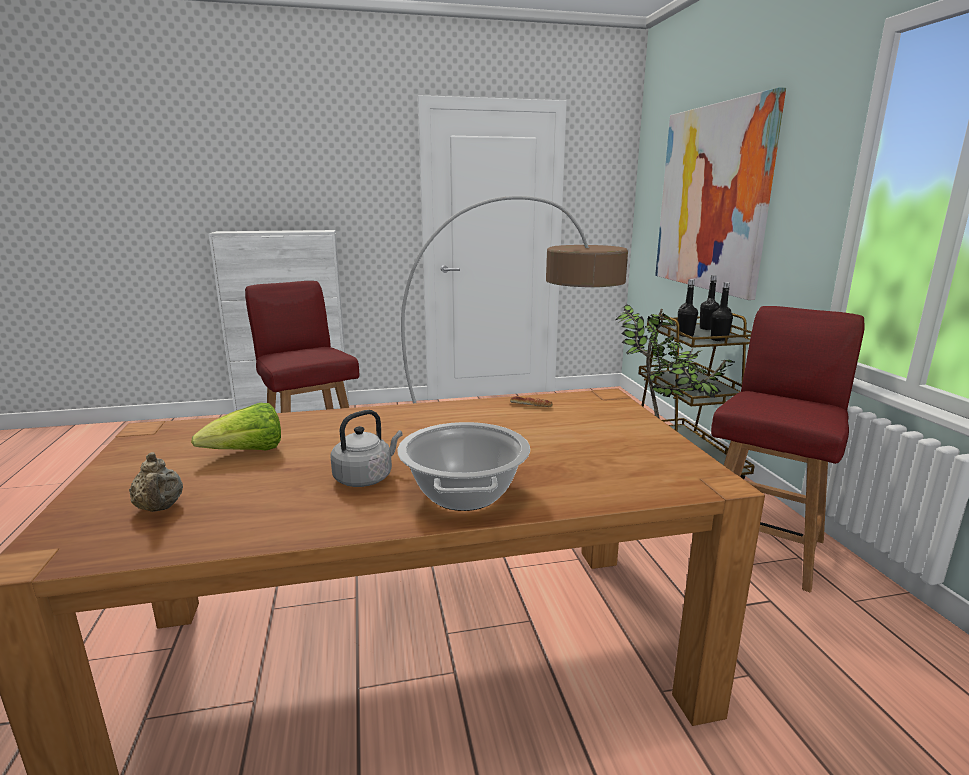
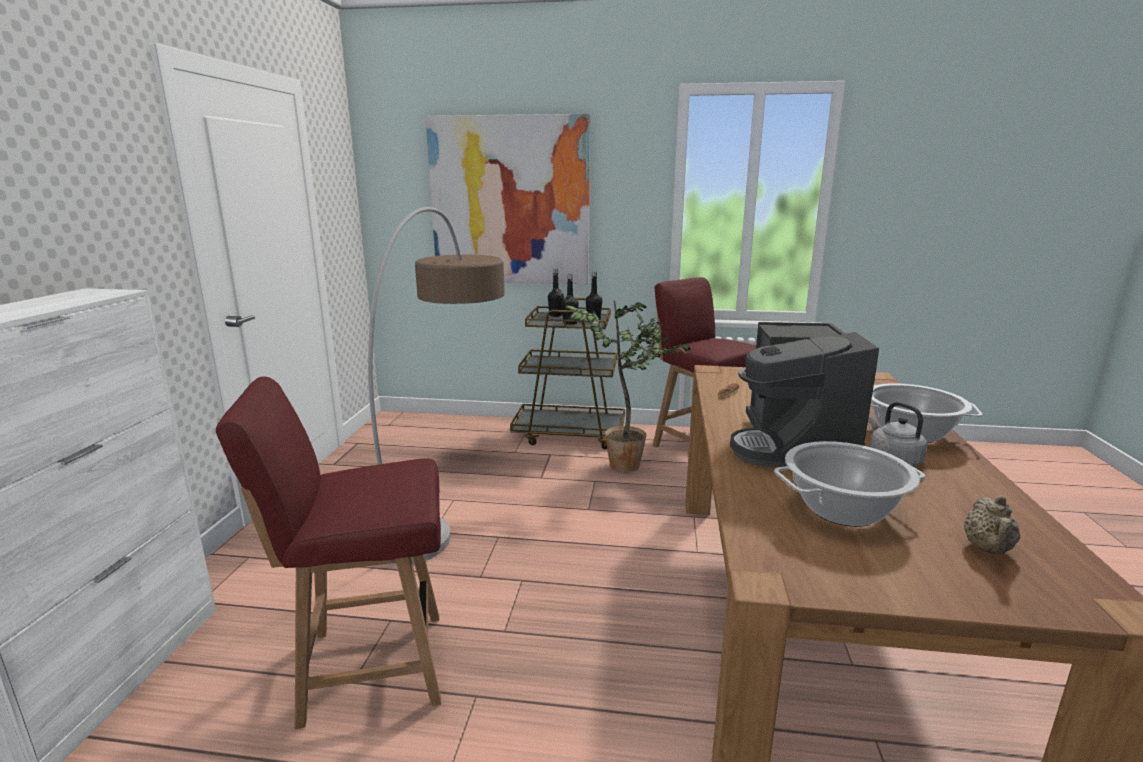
camera: 70 degrees left, 0 degrees up
beige teapot [129,452,183,512] -> beige teapot turned 120 degrees clockwise [964,495,1020,554]
lettuce [191,403,281,450] -> cooking pot [774,441,925,527]
none -> coffee machine [730,322,879,467]

